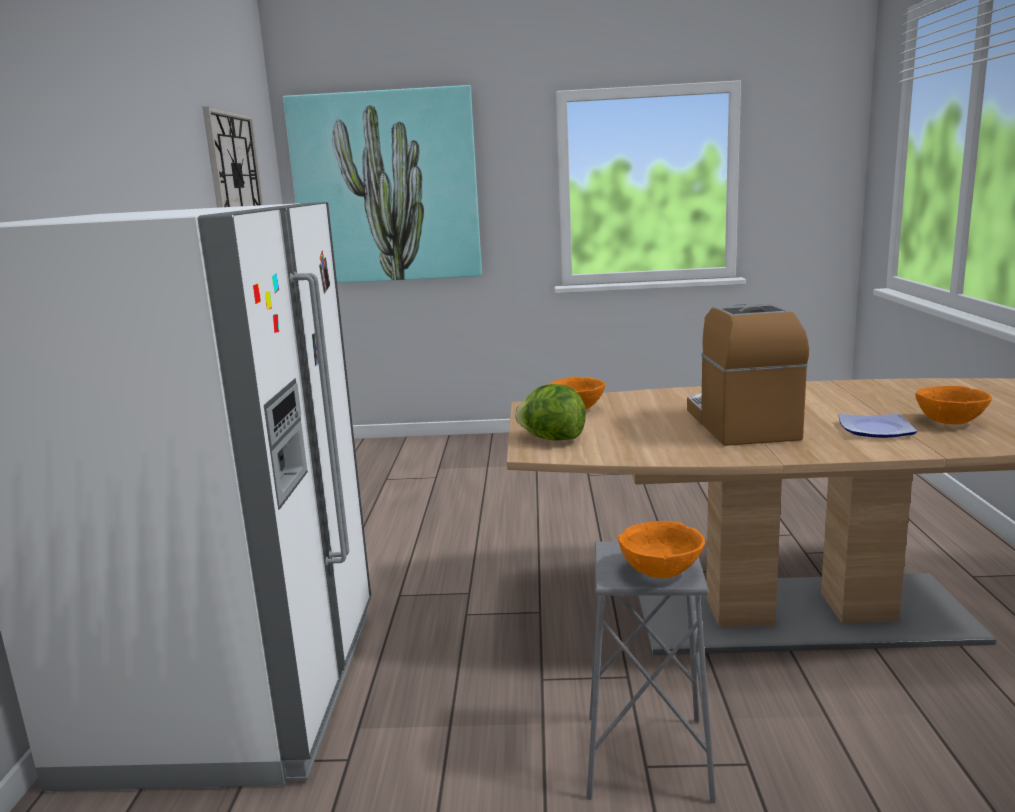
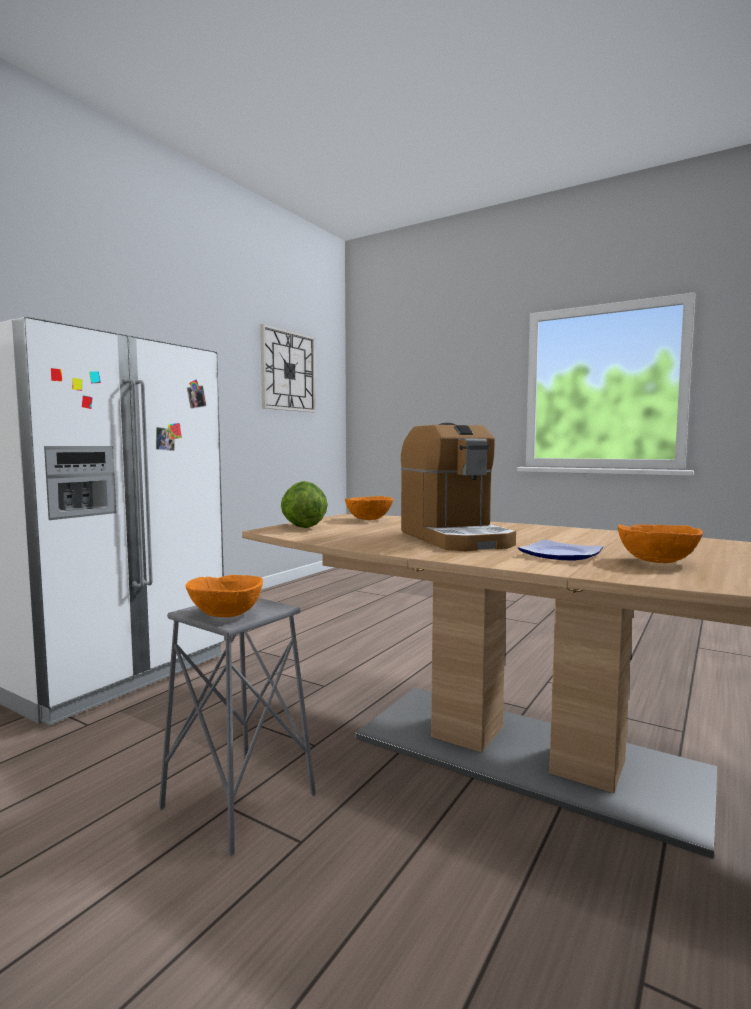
camera: 30 degrees right, 10 degrees down
picture [283,85,482,283] -> none
coffee machine [687,303,809,446] -> coffee machine turned 135 degrees clockwise [401,423,516,551]

